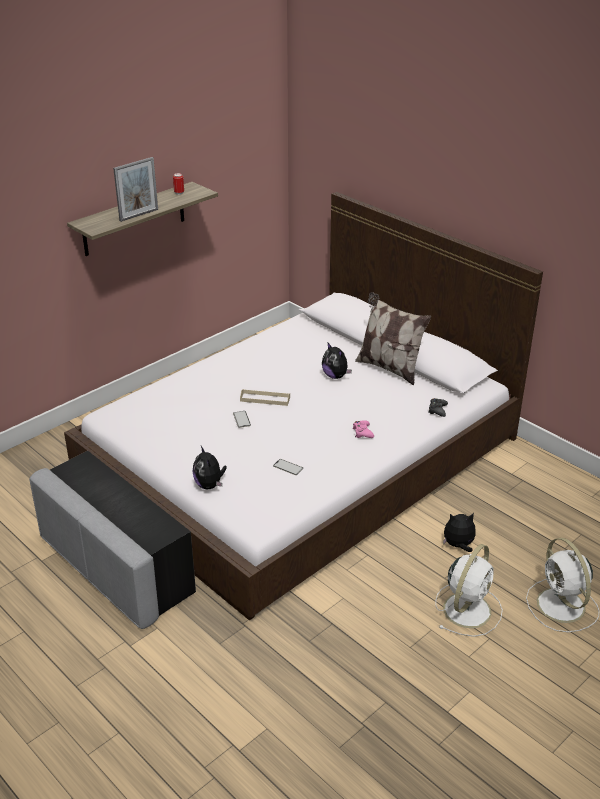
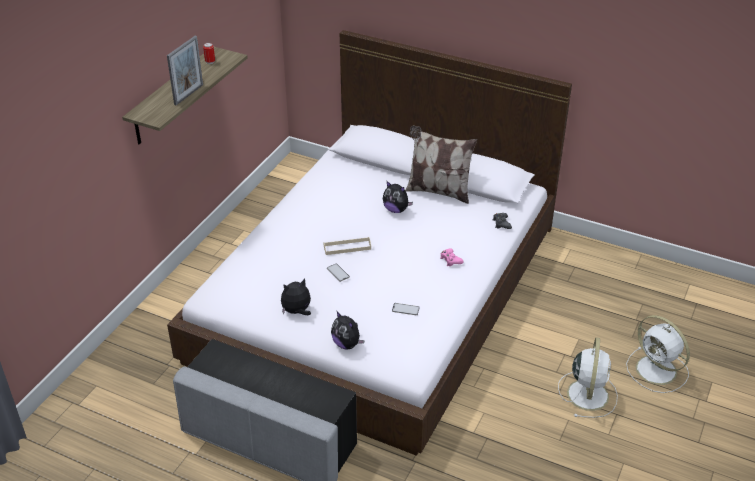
camera: 20 degrees left, 5 degrees up
plush toy [443,513,476,552] -> plush toy moved to [281,279,311,315]

